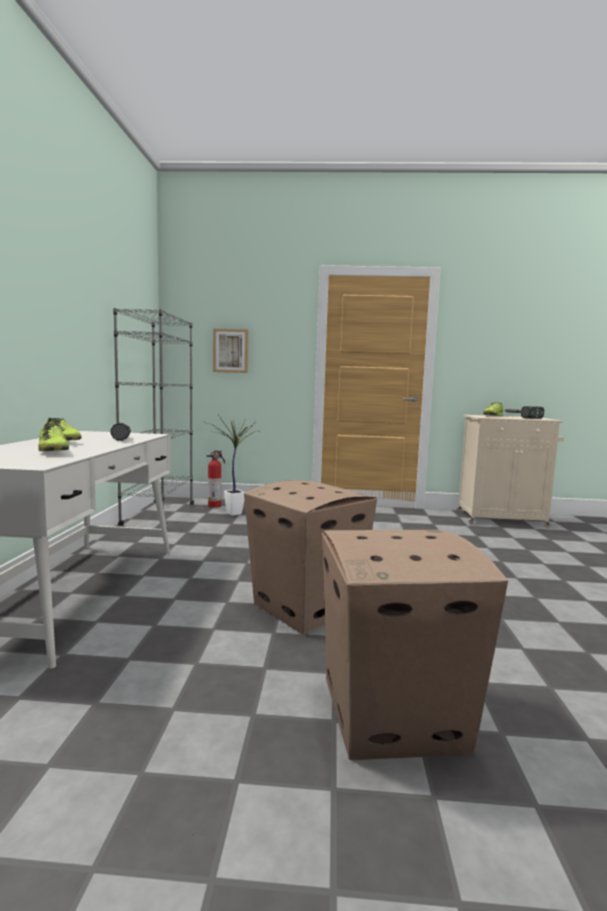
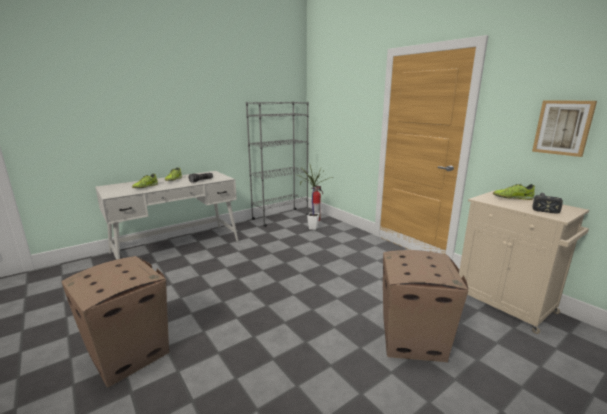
camera: 50 degrees right, 10 degrees up
picture [213,329,248,373] -> picture moved to [532,100,597,157]
cardboard box [244,480,377,634] -> cardboard box moved to [383,250,468,362]

